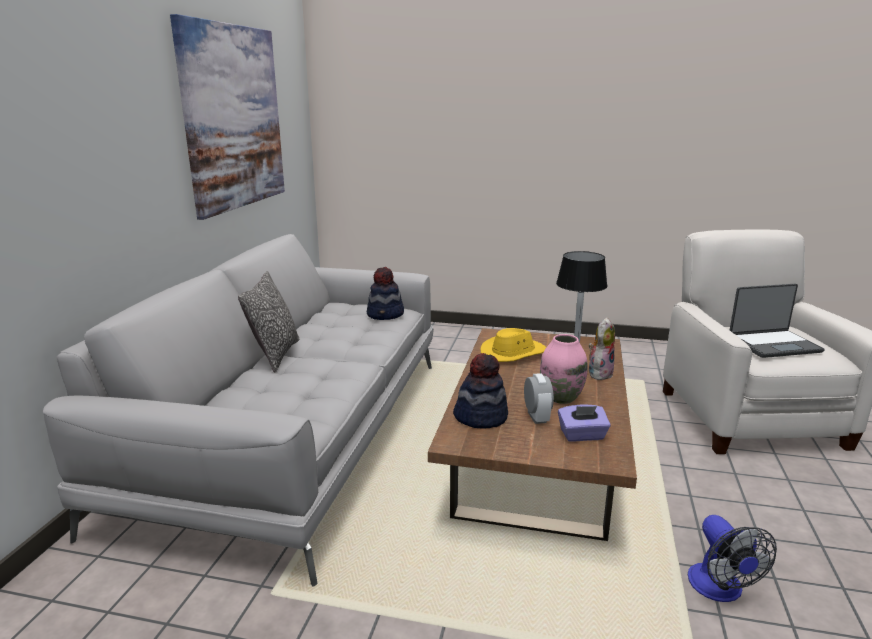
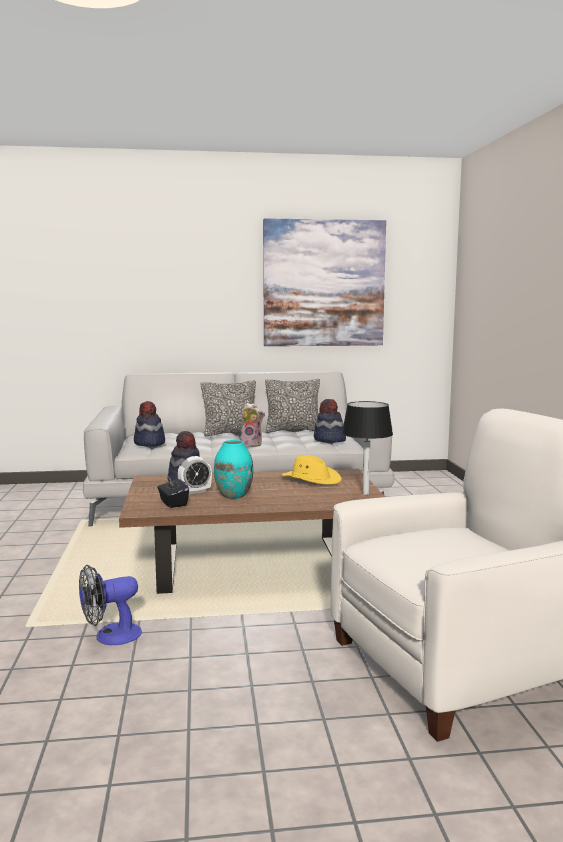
camera: 70 degrees right, 10 degrees down
pink vase [540,334,588,404] -> turquoise vase [214,440,253,499]
purple tissue box [558,405,611,442] -> black tissue box [157,476,189,508]
plush toy [589,317,615,380] -> plush toy moved to [241,403,265,447]
laptop [730,284,825,358] -> none
none -> hat [134,401,165,446]
none -> pillow [265,379,320,432]

